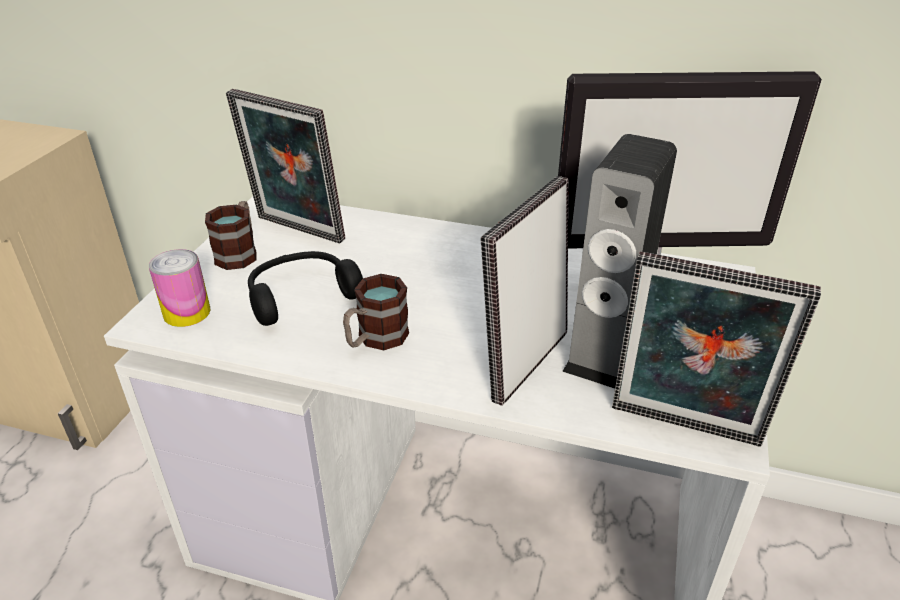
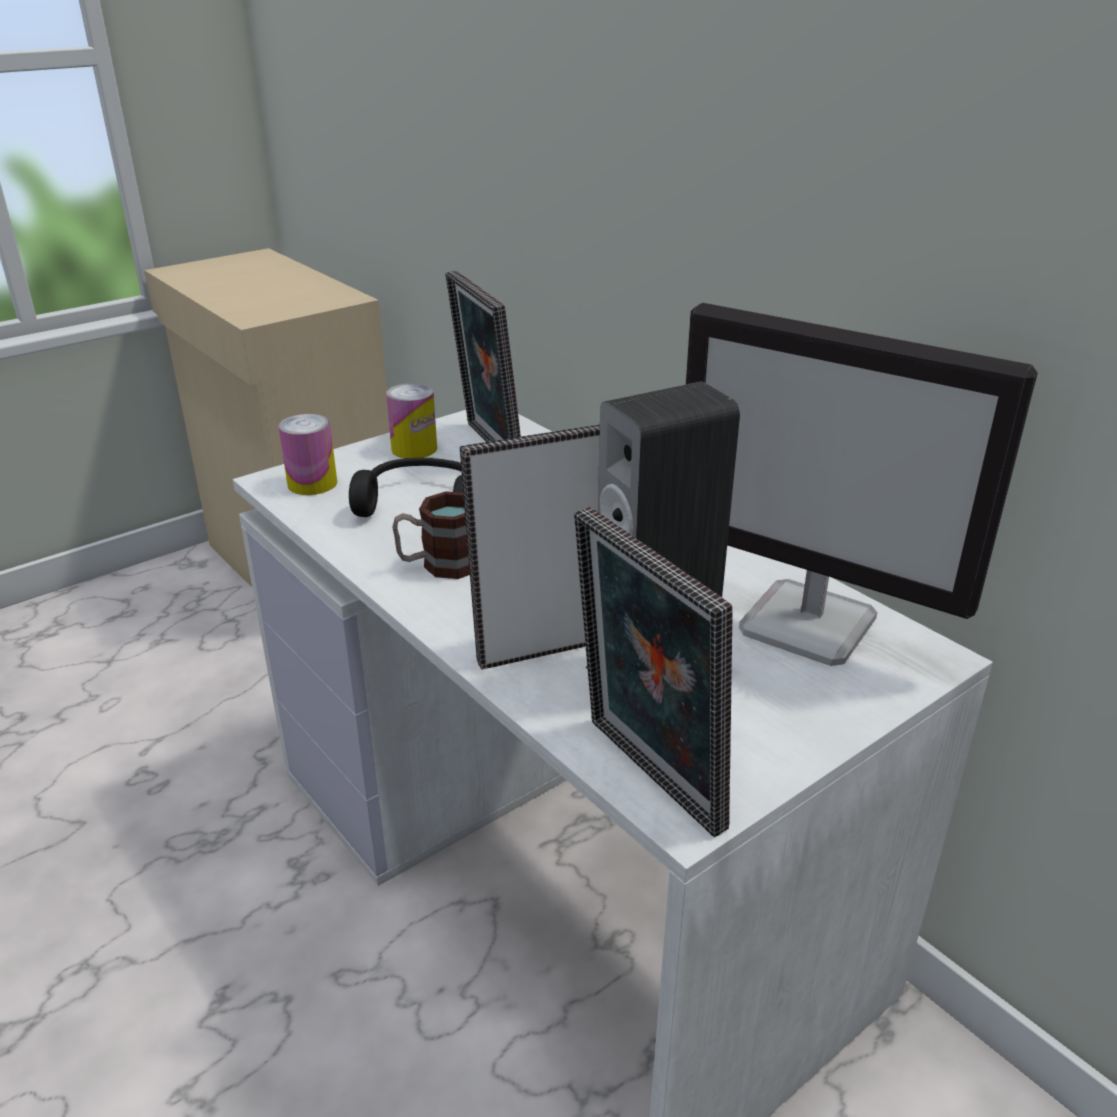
camera: 35 degrees right, 5 degrees down
mug [205,201,256,270] -> can [386,383,437,458]

